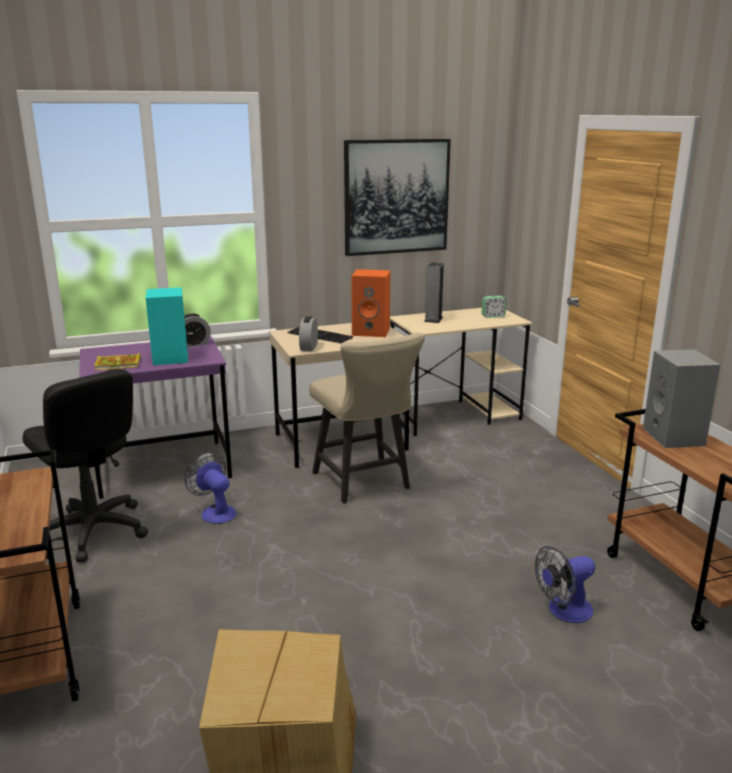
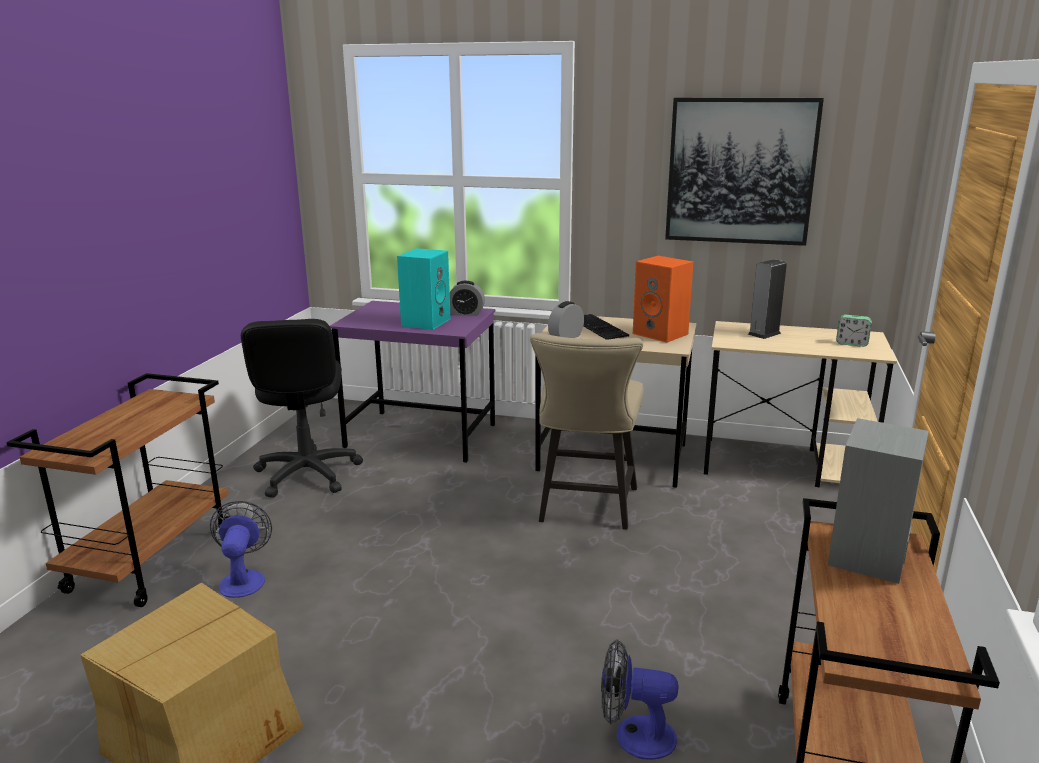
camera: 35 degrees right, 0 degrees up
book [95,353,141,370] -> none
fan [184,451,236,524] -> fan moved to [210,501,272,598]

